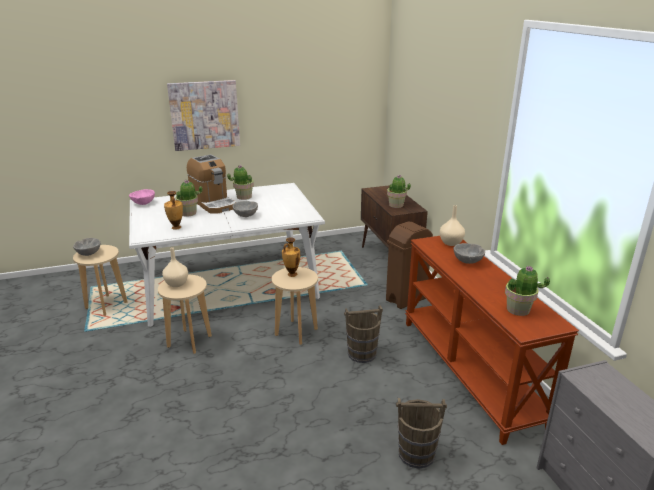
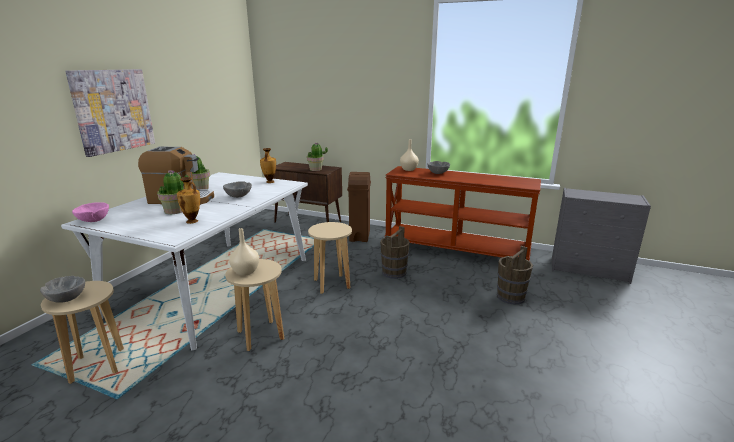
camera: 50 degrees left, 5 degrees down
vase [282,237,300,277] -> vase moved to [260,148,276,183]
potted plant [505,266,550,316] -> none

